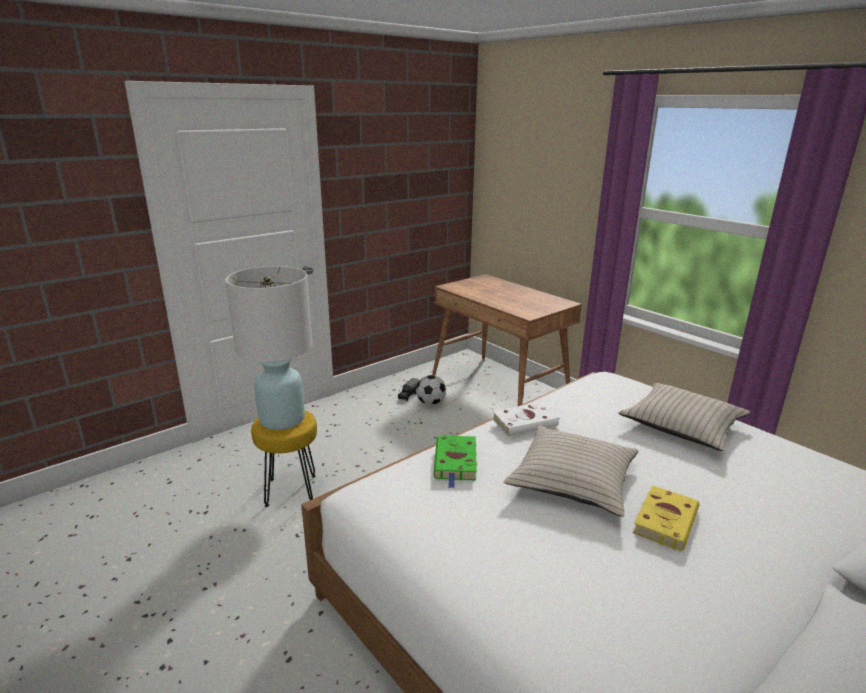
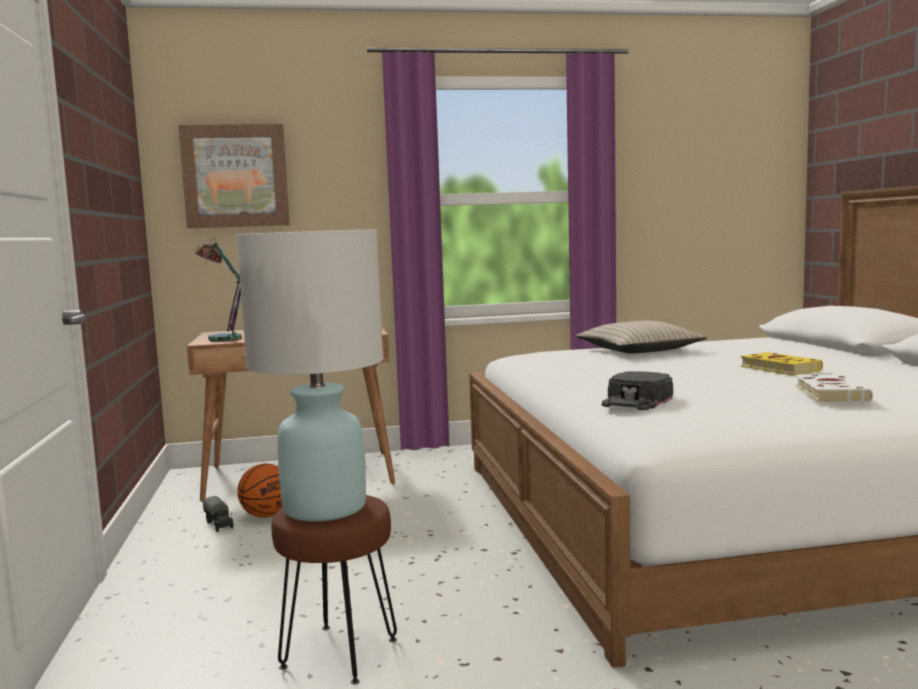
camera: 60 degrees left, 15 degrees down
yellow stool [251,410,317,507] -> brown stool [272,495,397,684]
football [416,375,446,405] -> basketball [237,464,282,518]
green book [434,435,477,488] -> black cap [602,371,673,410]
white book [492,402,560,436] -> white book moved to [795,374,873,403]
beige pillow [504,425,638,517] -> none
none -> picture [178,124,290,228]
none -> table lamp [195,237,242,342]

